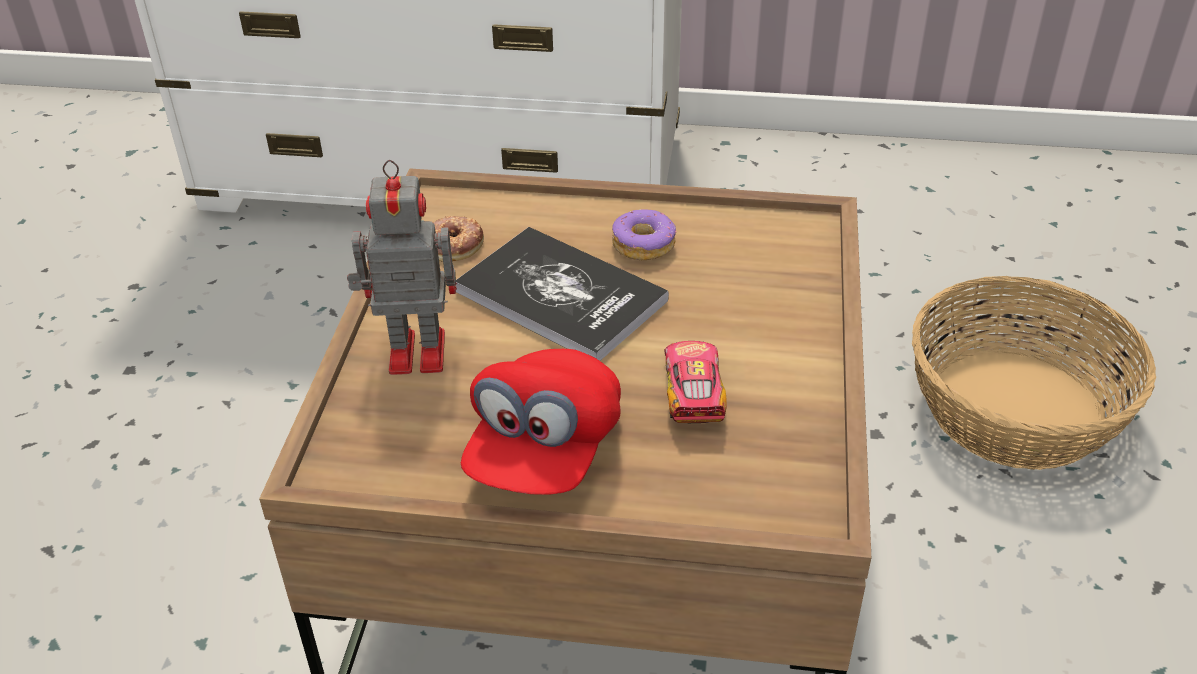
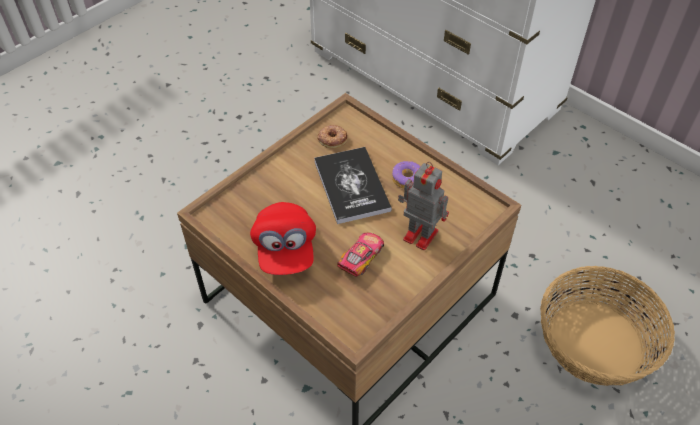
camera: 35 degrees right, 10 degrees up
toy robot [347,160,457,375] -> toy robot moved to [398,162,449,250]
red cap [461,349,621,495] -> red cap turned 60 degrees counterclockwise [250,202,316,275]

